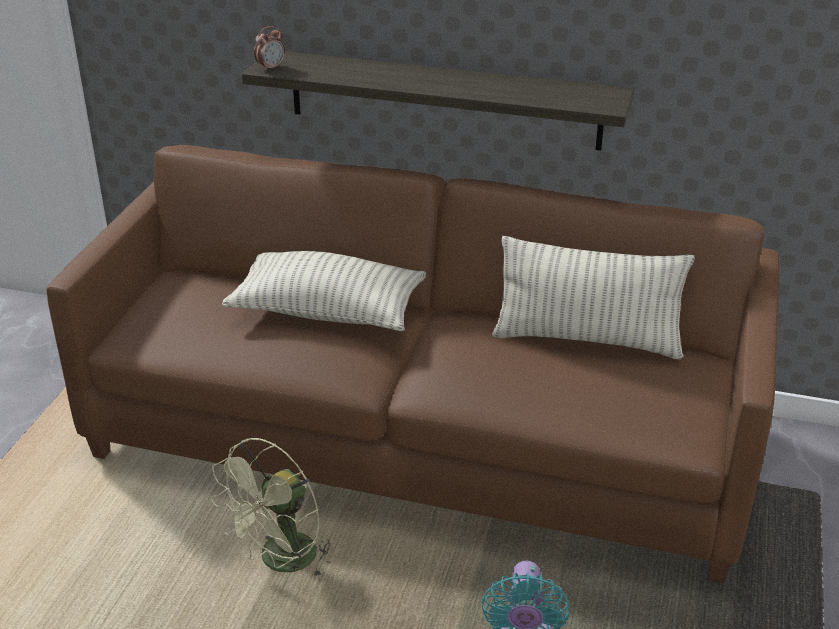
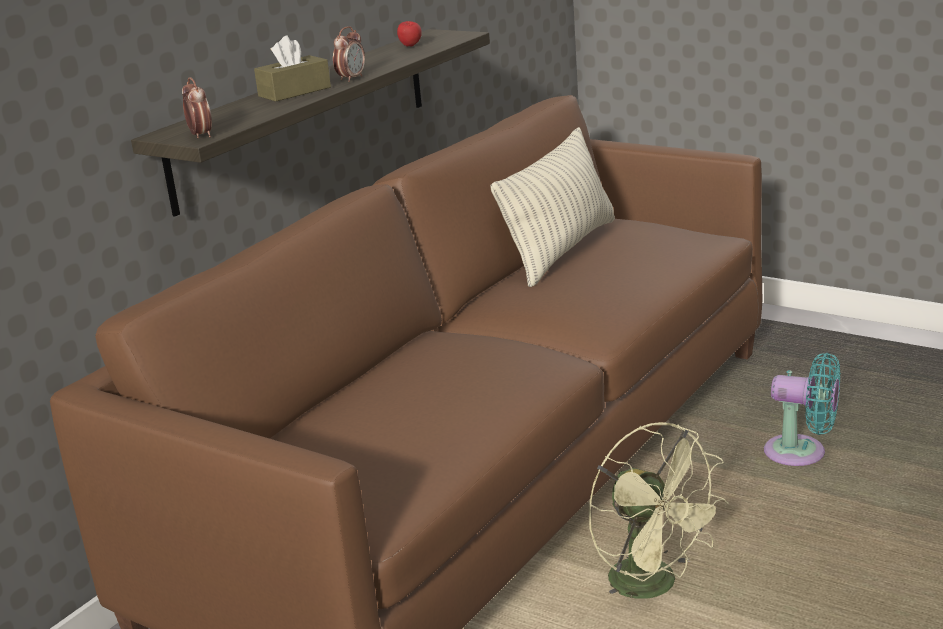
camera: 70 degrees left, 10 degrees down
pillow [222,251,426,331] -> none
none -> brown tissue box [254,36,331,102]
none -> alarm clock [333,26,365,82]
none -> apple [397,21,422,47]

